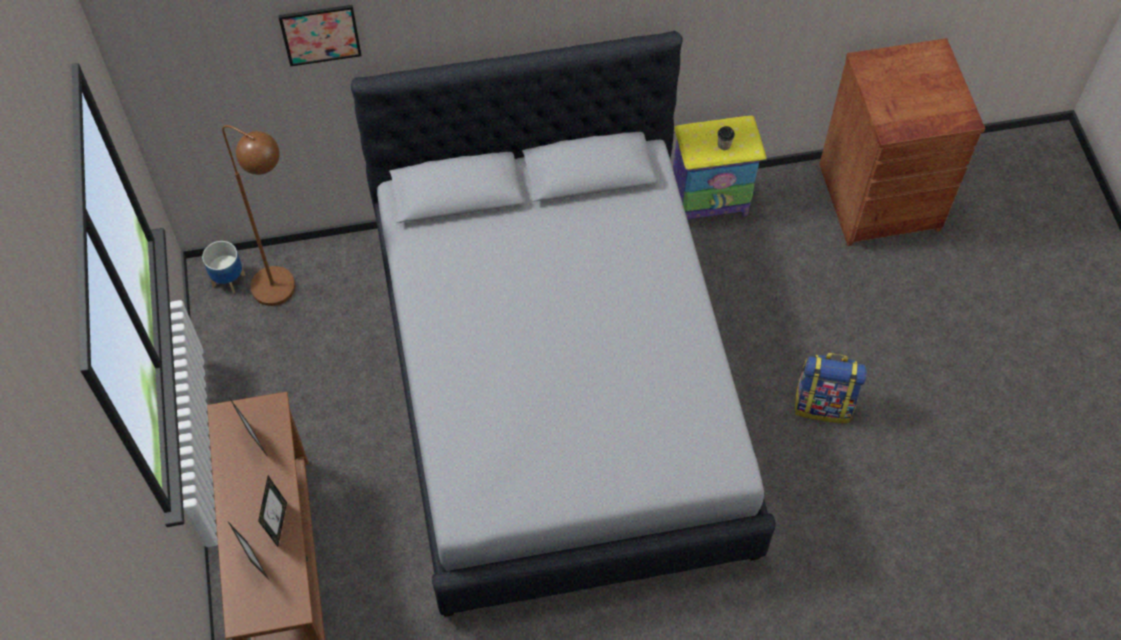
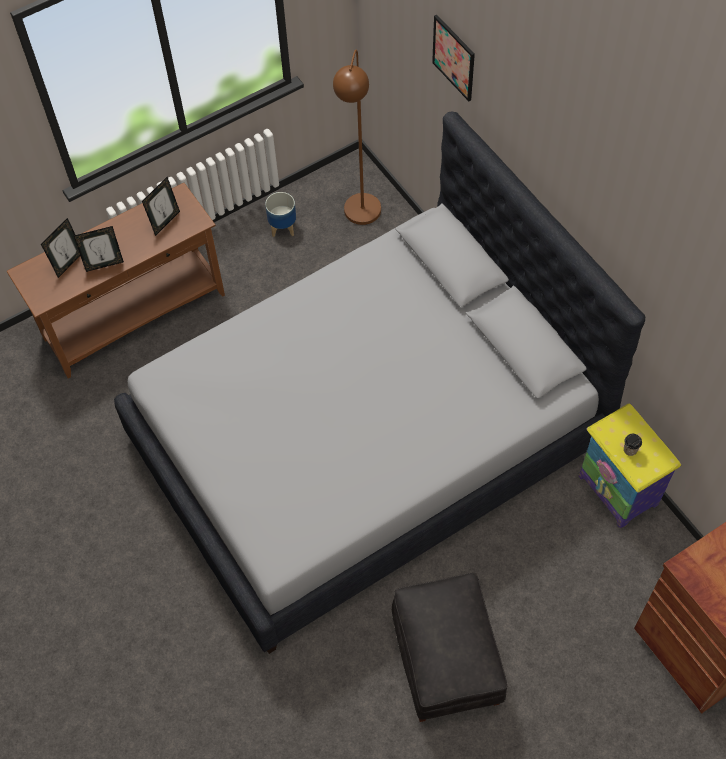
camera: 70 degrees right, 0 degrees up
planter [202,241,245,294] -> planter moved to [265,192,296,237]
backpack [795,353,867,423] -> black ottoman [392,573,507,722]

